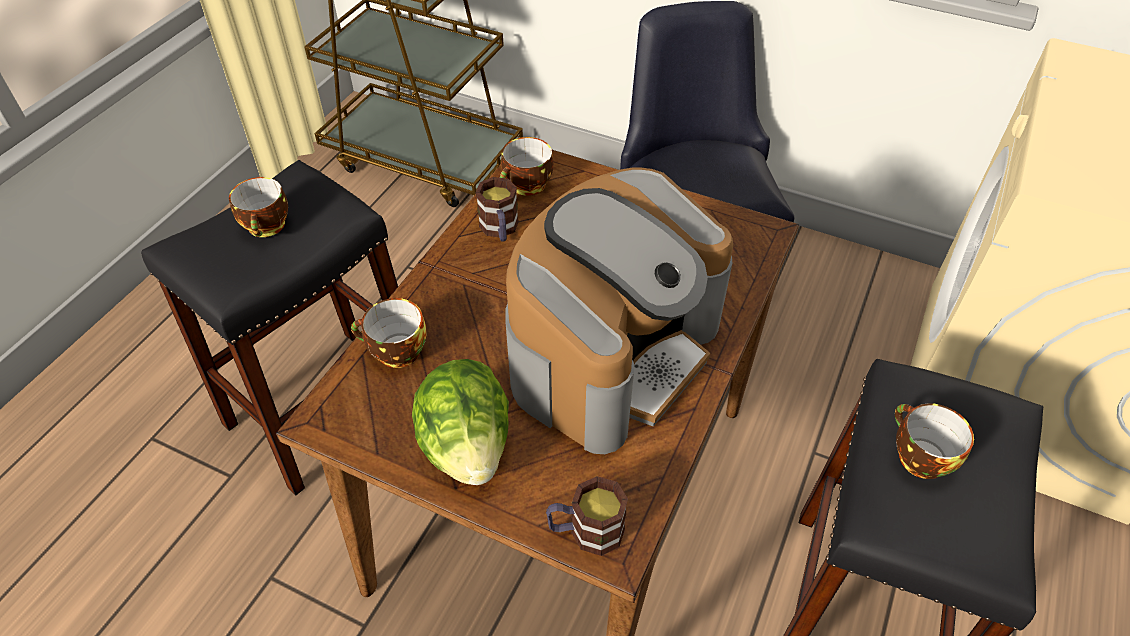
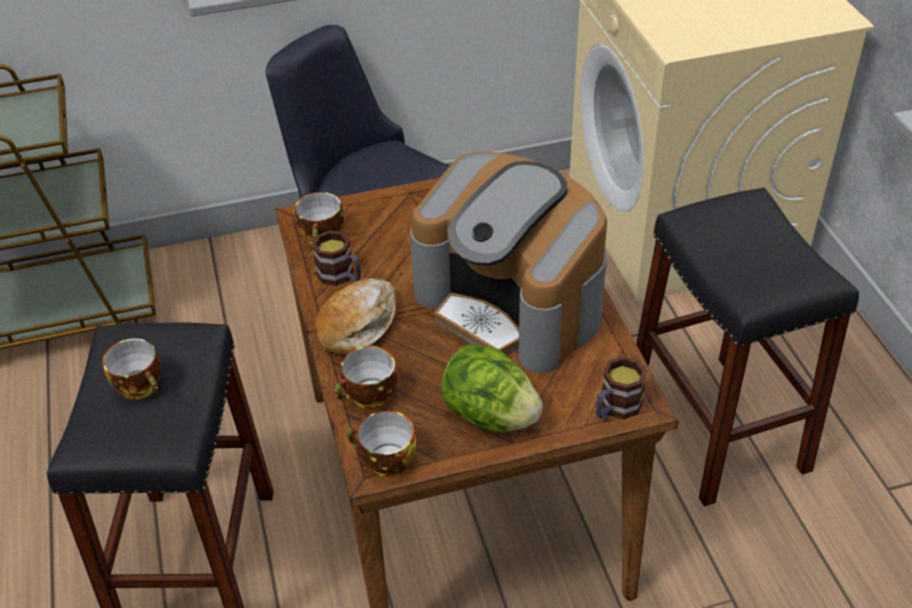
camera: 40 degrees left, 5 degrees down
coffee machine [505,168,733,454] -> coffee machine turned 135 degrees clockwise [410,152,607,373]
cup [895,403,974,479] -> cup moved to [347,410,416,477]
none -> bread [315,278,396,356]

